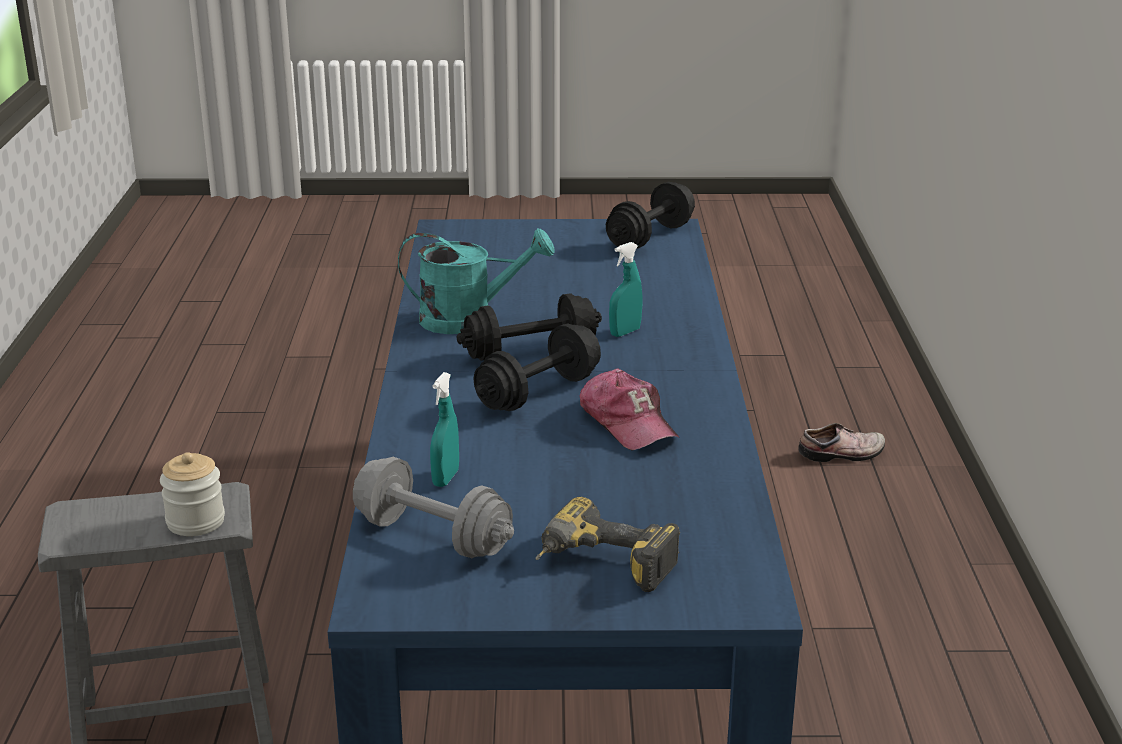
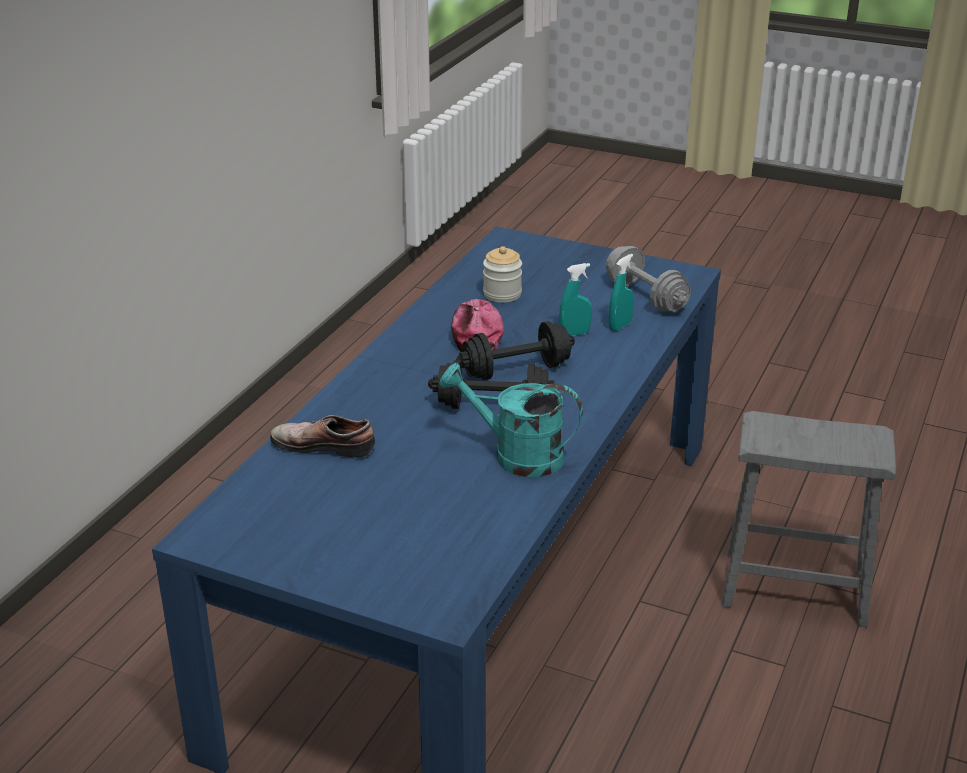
camera: 155 degrees left, 5 degrees up
jar [160,452,225,536] -> jar moved to [483,246,522,303]
power drill [536,497,680,592] -> none
black dumbbell [606,182,695,249] -> none
turquoise spray bottle [609,242,643,337] -> turquoise spray bottle moved to [559,263,592,336]
shoe [798,423,885,462] -> shoe moved to [270,415,375,458]

